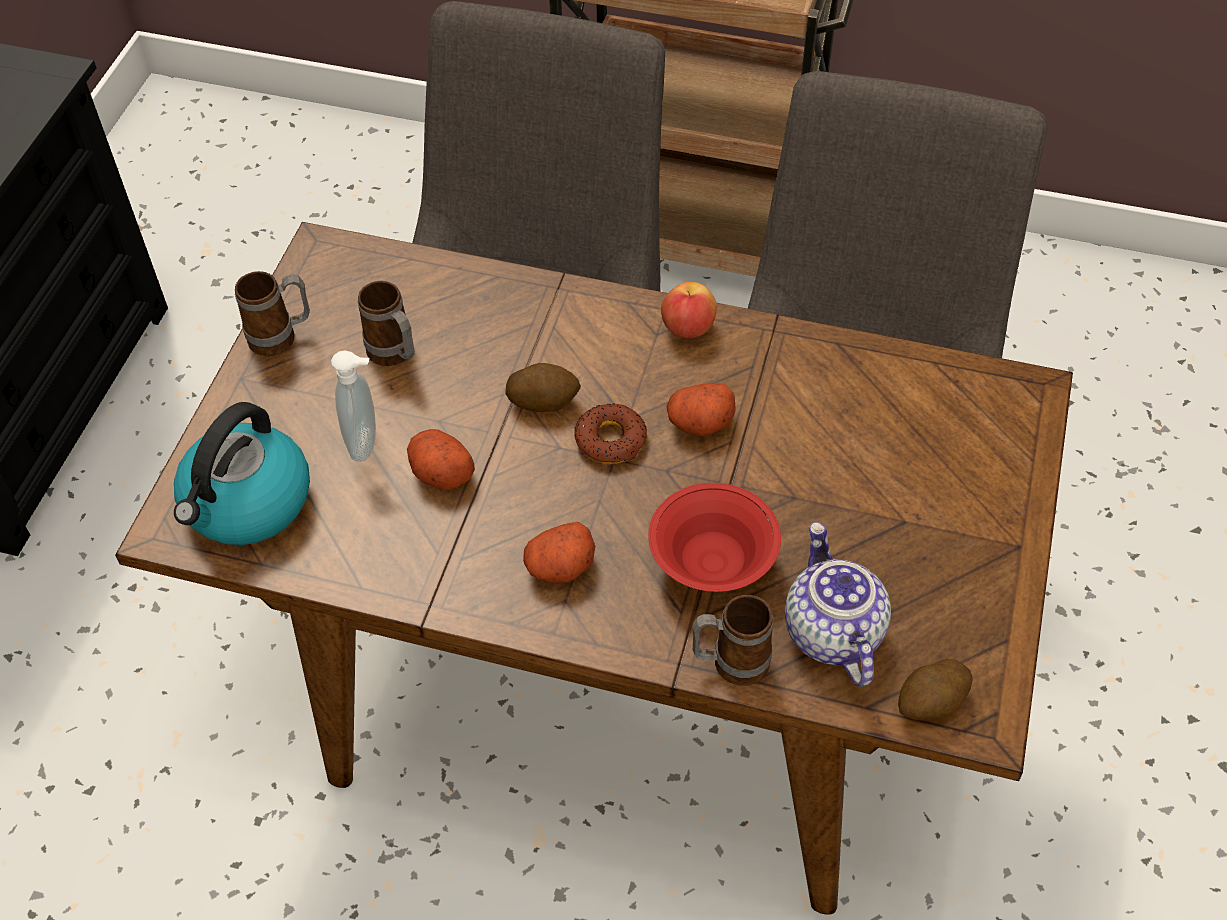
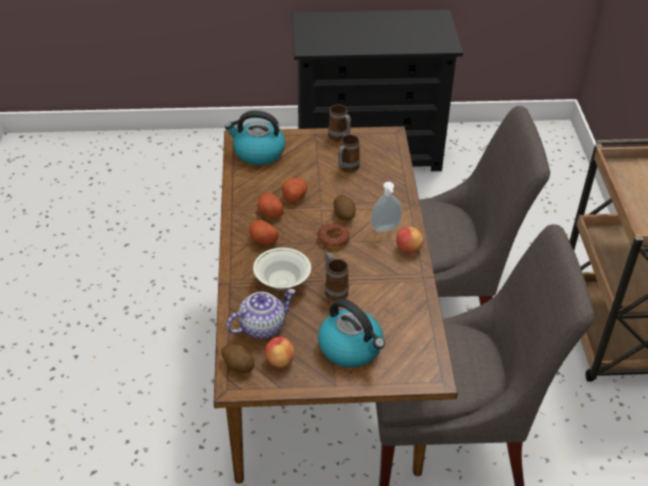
camera: 70 degrees right, 10 degrees down
soap dispenser [331,350,376,462] -> soap dispenser moved to [371,182,402,232]
red bowl [648,483,781,592] -> white bowl [253,248,311,290]
potato [667,383,736,436] -> potato moved to [258,193,284,219]
mug [692,595,773,686] -> mug moved to [325,252,349,301]
none -> apple [265,337,294,368]
none -> kettle [318,299,385,368]

